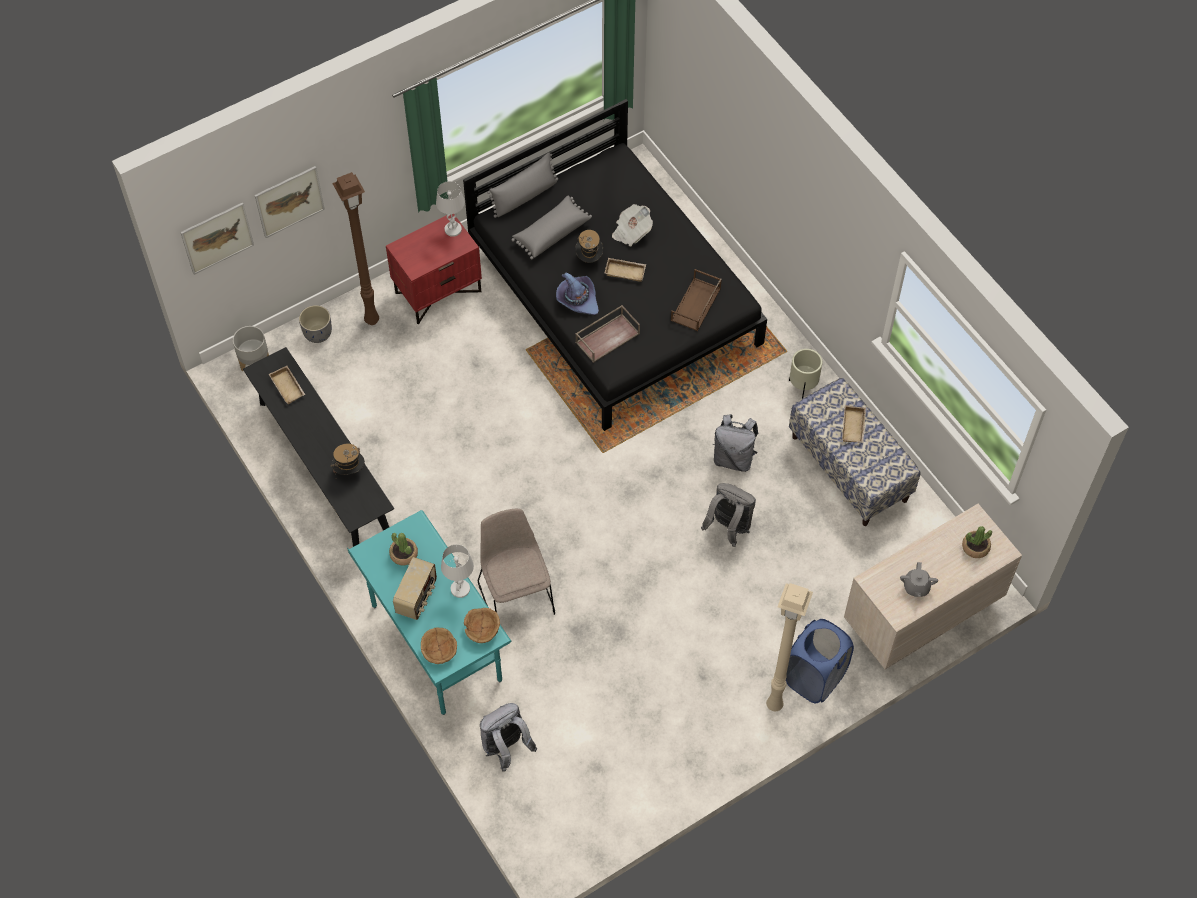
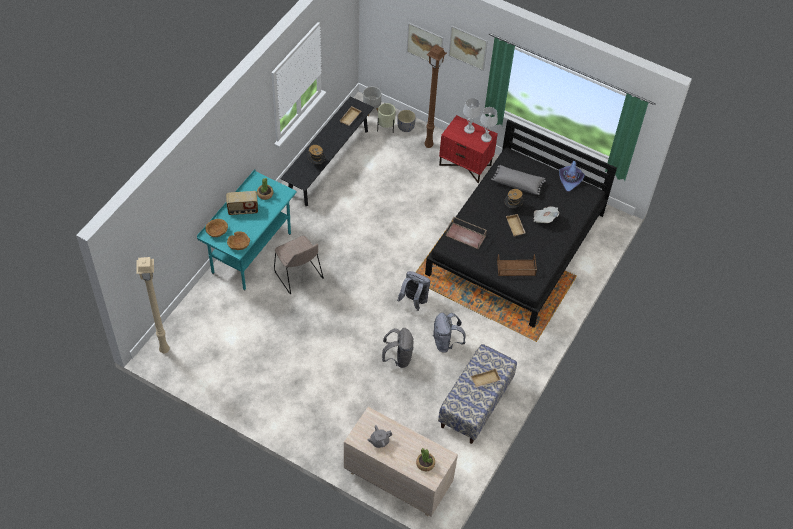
camera: 60 degrees right, 5 degrees down
picture [180,202,254,275] -> picture moved to [448,26,488,71]
white table lamp [441,544,474,598] -> white table lamp moved to [463,98,480,134]
beige chair [478,509,555,615] -> beige chair turned 105 degrees clockwise [274,236,324,295]
grey backpack [480,703,538,772] -> grey backpack moved to [397,271,430,311]
grey pillow [487,152,558,218] -> none
purple hat [556,272,599,315] -> purple hat moved to [559,161,585,192]
beige floor lamp [766,583,813,711] -> beige floor lamp moved to [136,257,170,354]
blue laundry basket [786,619,854,703] -> none
beige planter [789,349,822,398] -> beige planter moved to [377,103,396,132]

